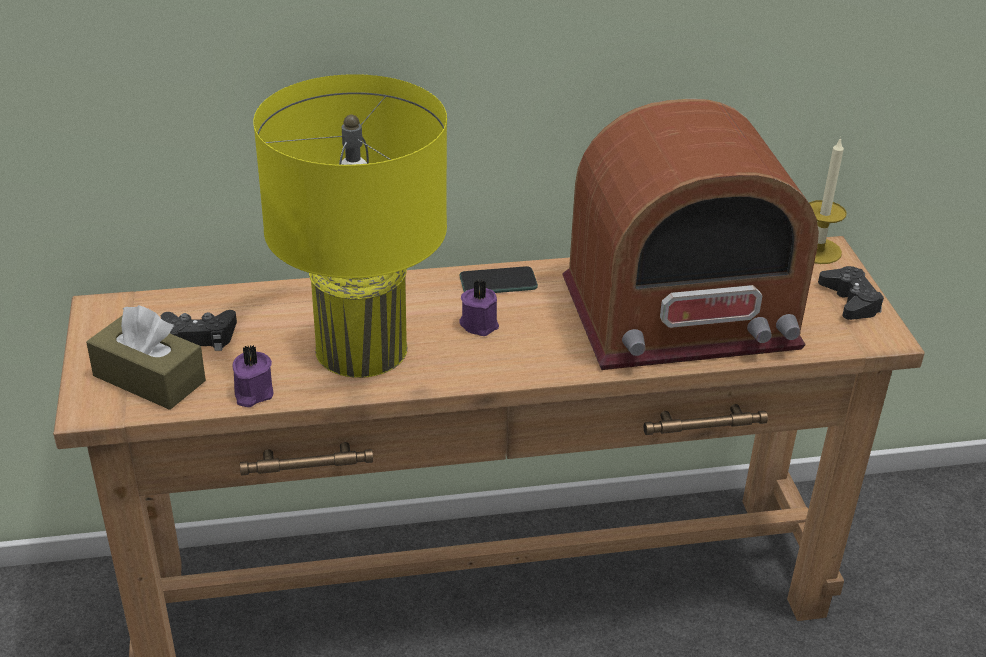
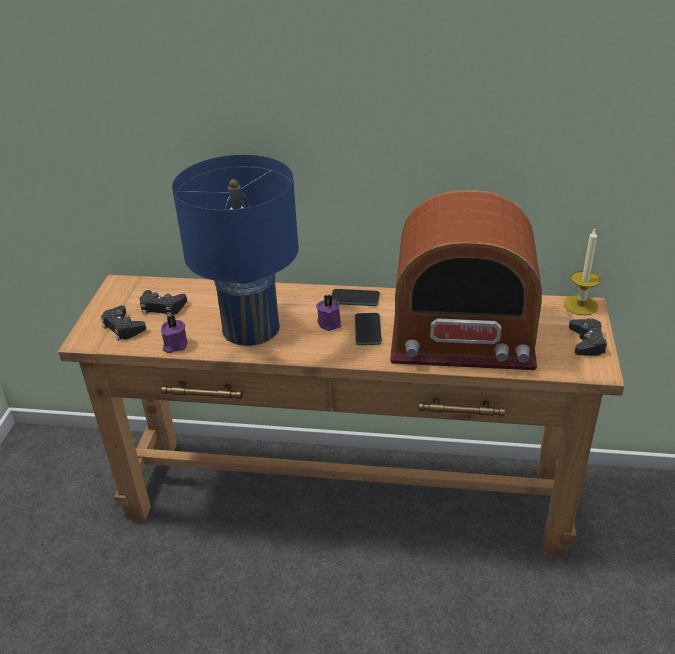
camera: 20 degrees right, 0 degrees up
brown tissue box [86,305,206,410] -> black game controller [101,305,146,341]
yellow table lamp [253,74,447,378] -> blue table lamp [172,155,299,346]
none -> phone [355,313,382,345]

